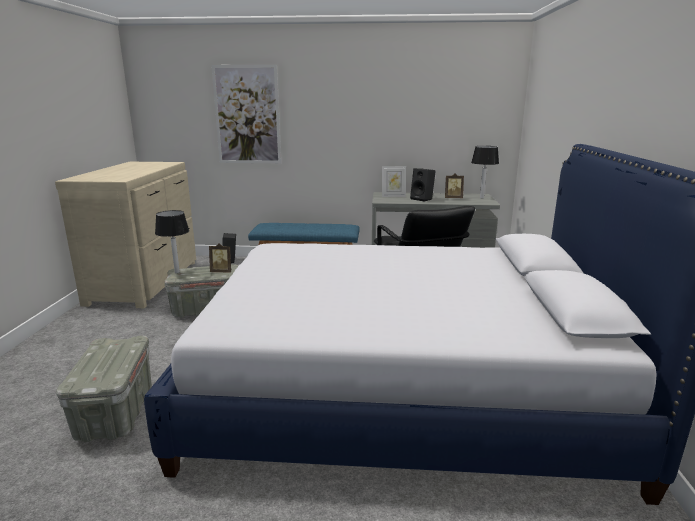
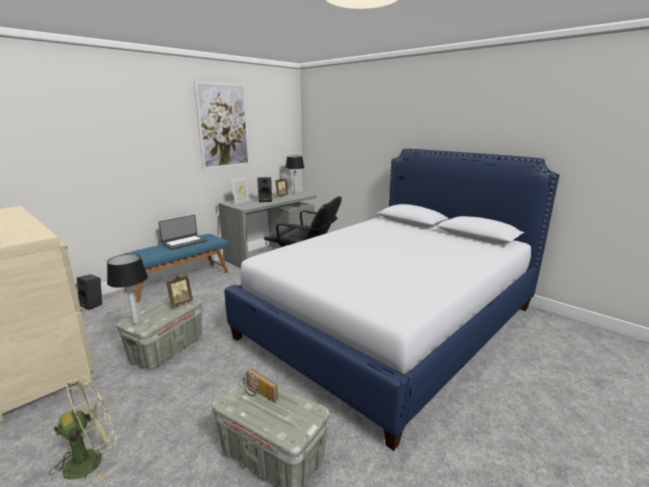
camera: 50 degrees left, 0 degrees up
picture [211,65,281,163] -> picture moved to [194,81,250,170]
none -> green fan [49,376,116,479]
none -> laptop [159,215,208,250]
none -> radio [243,368,278,403]

